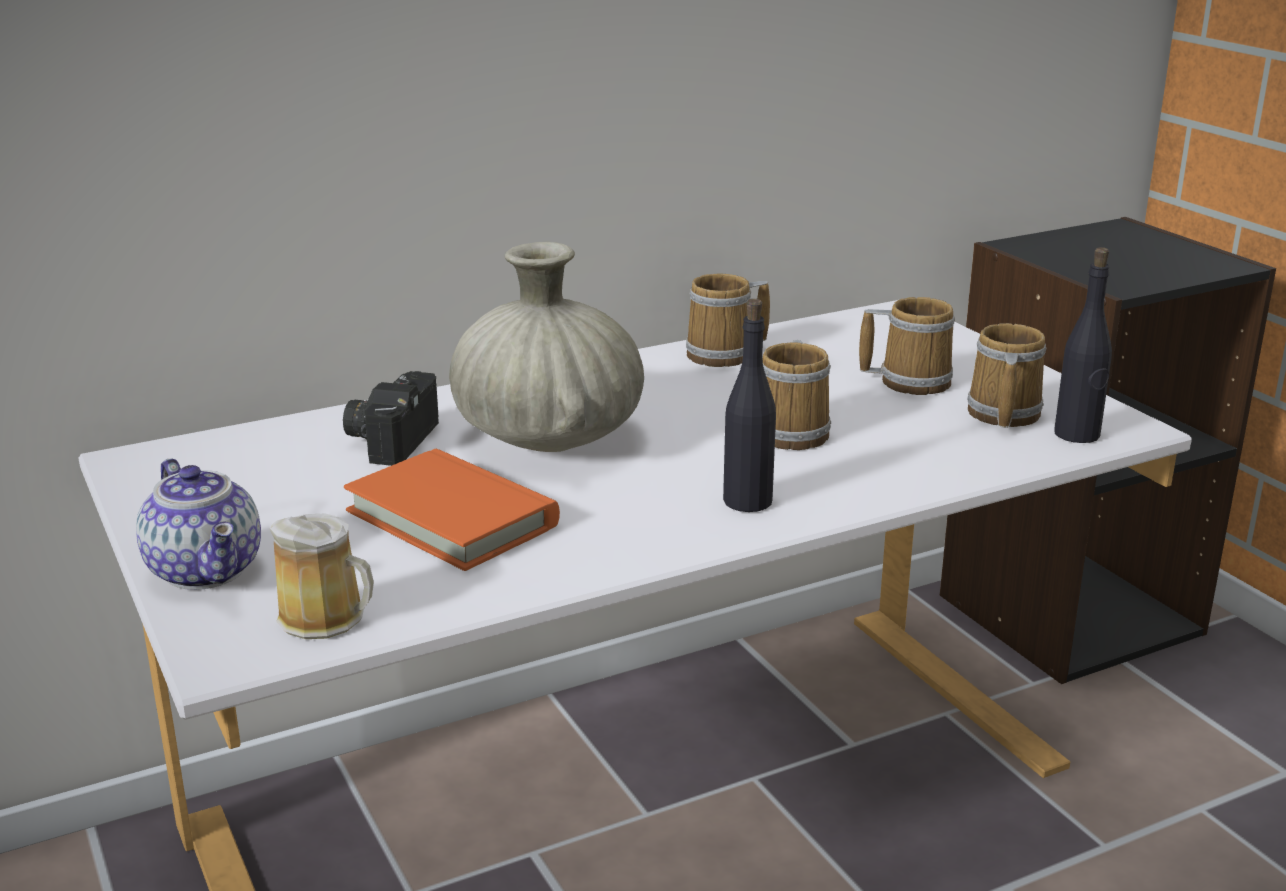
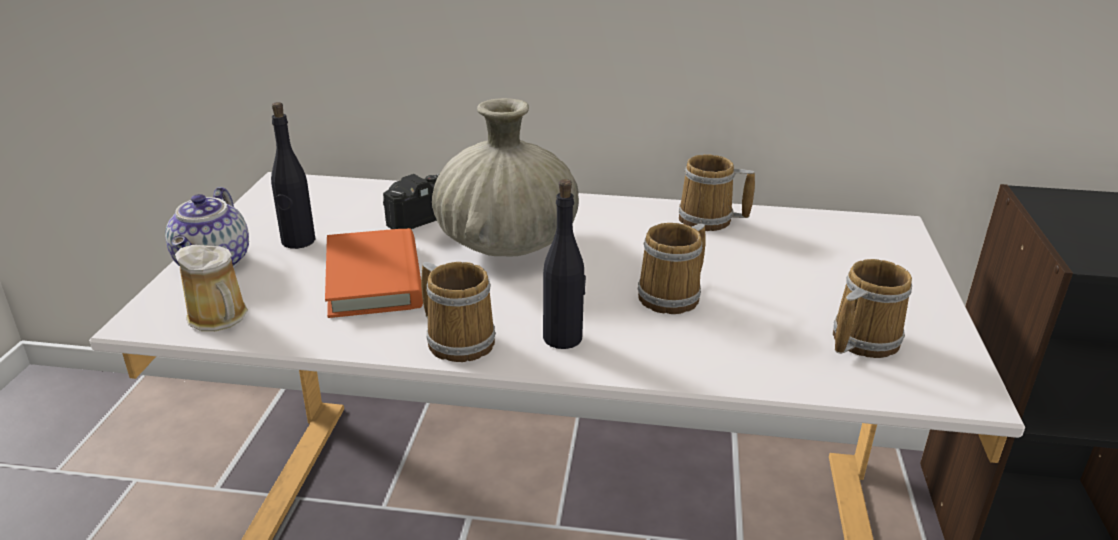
camera: 35 degrees right, 5 degrees up
mug [859,297,955,395] -> mug moved to [421,262,496,362]
black bottle [1054,247,1112,443] -> black bottle moved to [271,102,315,249]

